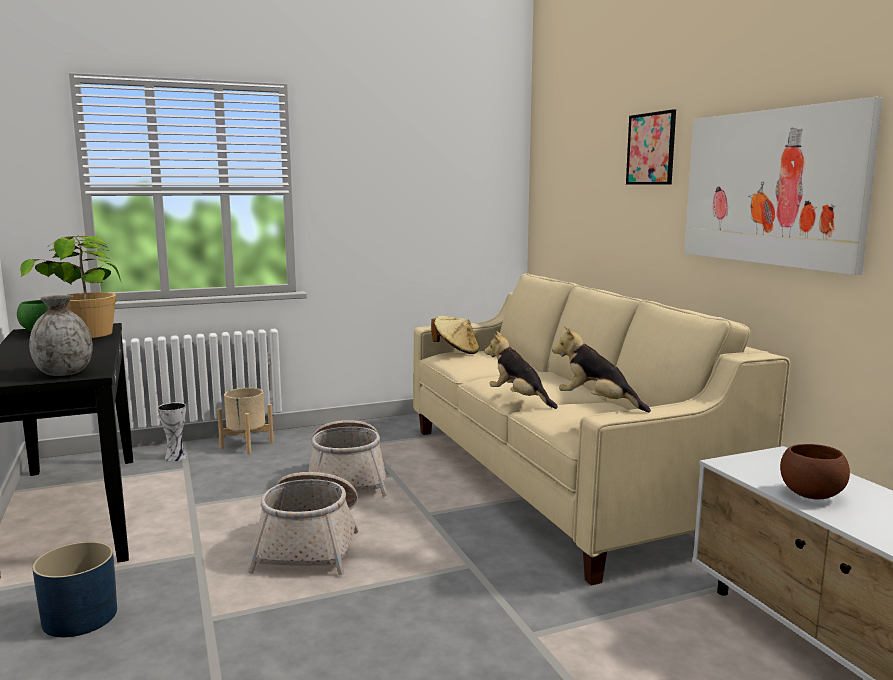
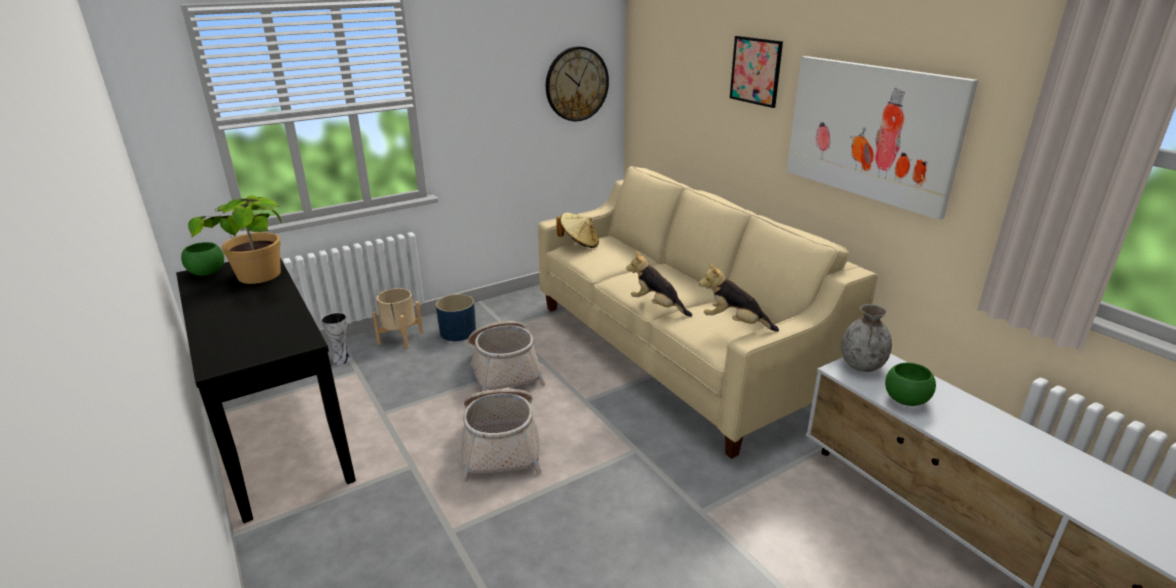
camera: 10 degrees left, 15 degrees up
grey vase [29,295,93,376] -> grey vase moved to [841,304,892,372]
blue planter [32,542,117,637] -> blue planter moved to [436,294,476,341]
brown bowl [780,444,850,499] -> green bowl [885,363,936,406]
none -> wall clock [546,46,609,121]

